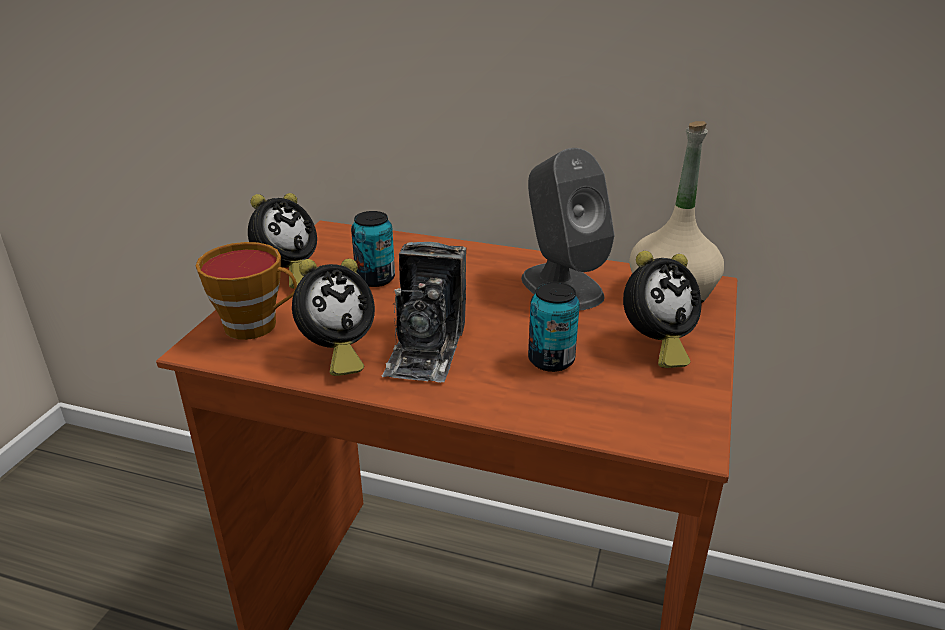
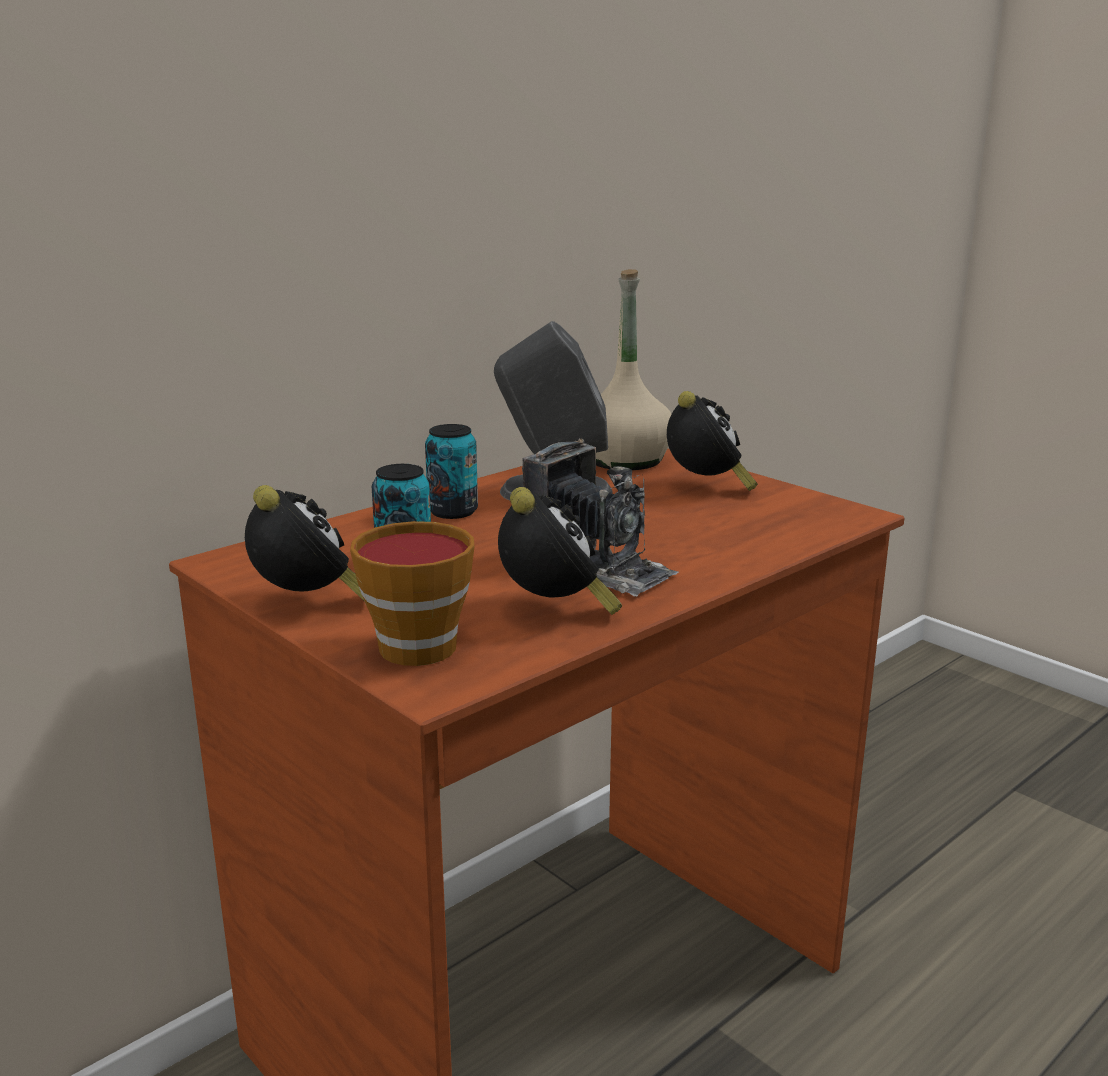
camera: 60 degrees left, 10 degrees down
can [528,282,580,372] -> can moved to [425,424,478,519]

